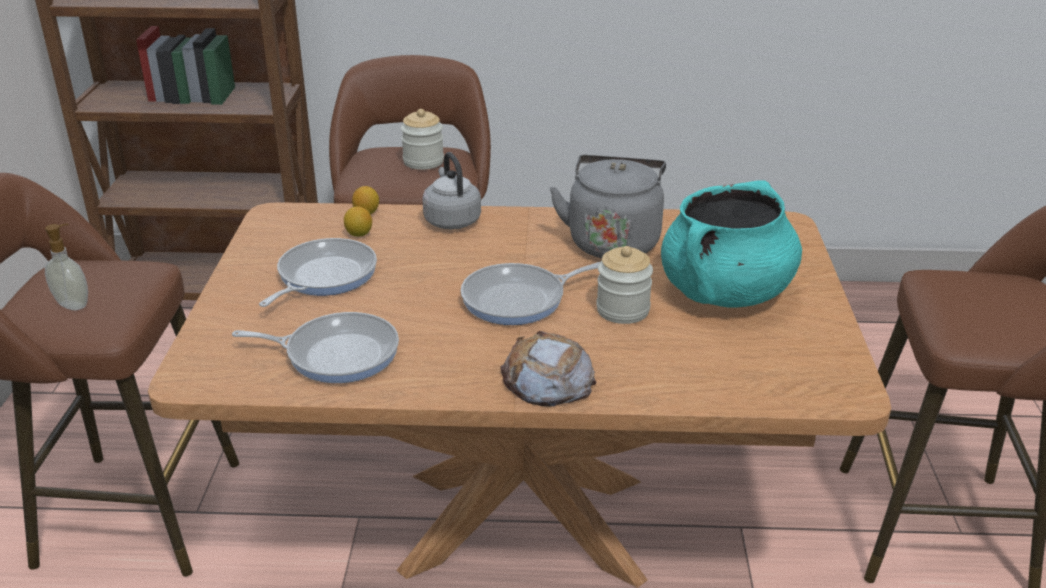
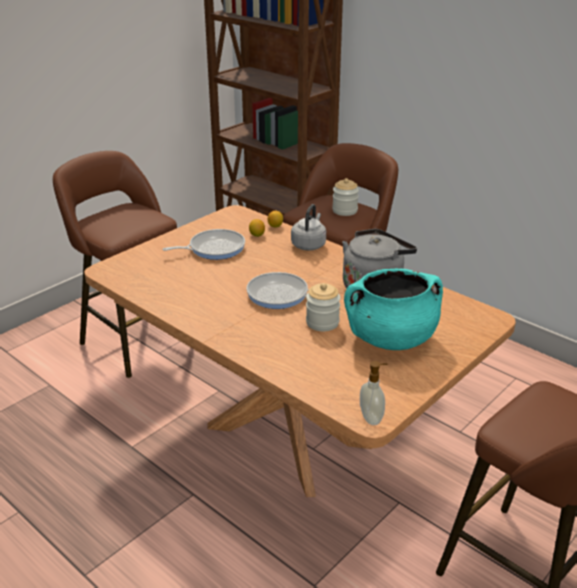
camera: 40 degrees right, 0 degrees up
soap dispenser [45,224,88,310] -> soap dispenser moved to [360,361,388,425]
frying pan [232,312,399,383] -> none
bread [500,331,597,406] -> none

